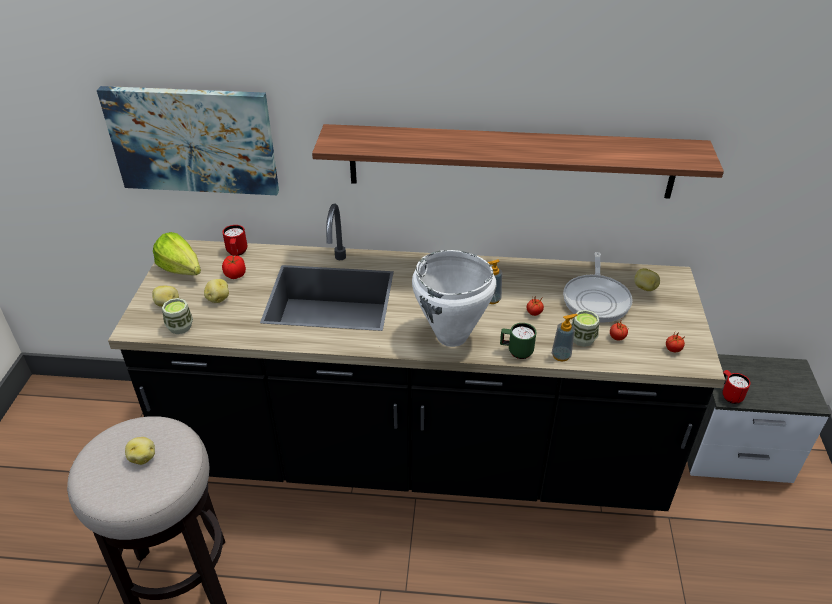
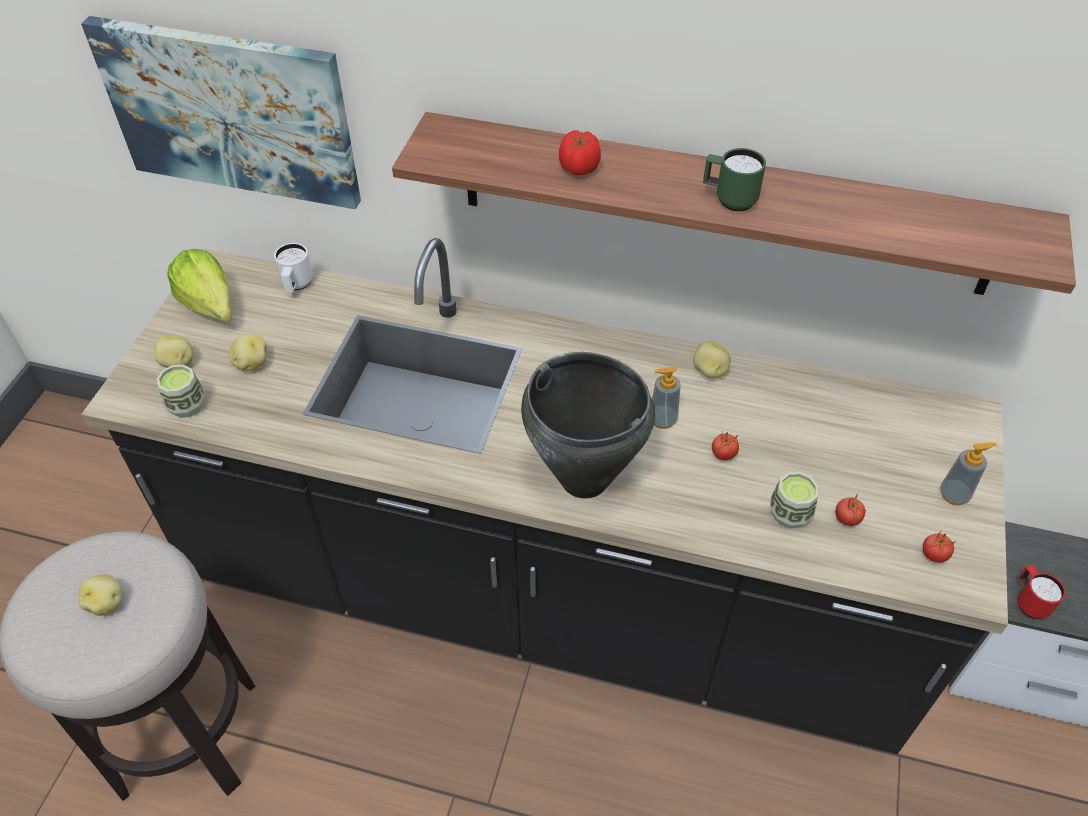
camera: 10 degrees right, 10 degrees up
red mug [222,225,247,256] -> white mug [274,243,313,293]
tomato [222,255,246,279] -> tomato moved to [559,130,601,176]
white cooking pot [412,250,496,347] -> black cooking pot [521,352,655,498]
green mug [500,323,536,359] -> green mug moved to [703,148,766,211]
soap dispenser [552,314,578,361] -> soap dispenser moved to [940,442,997,505]
frying pan [563,252,633,323] -> none
potato [634,268,660,291] -> potato moved to [693,341,731,378]

